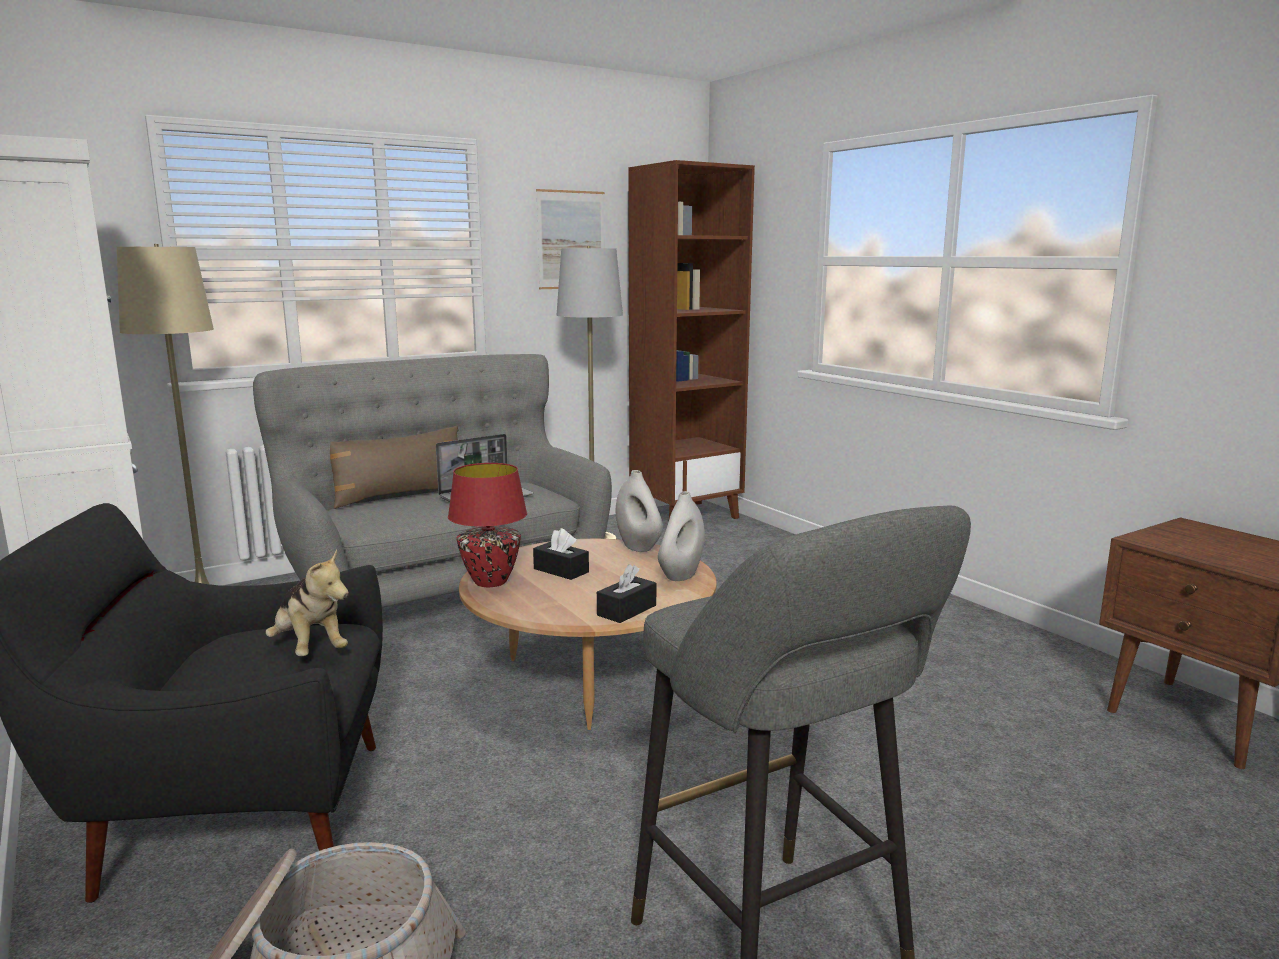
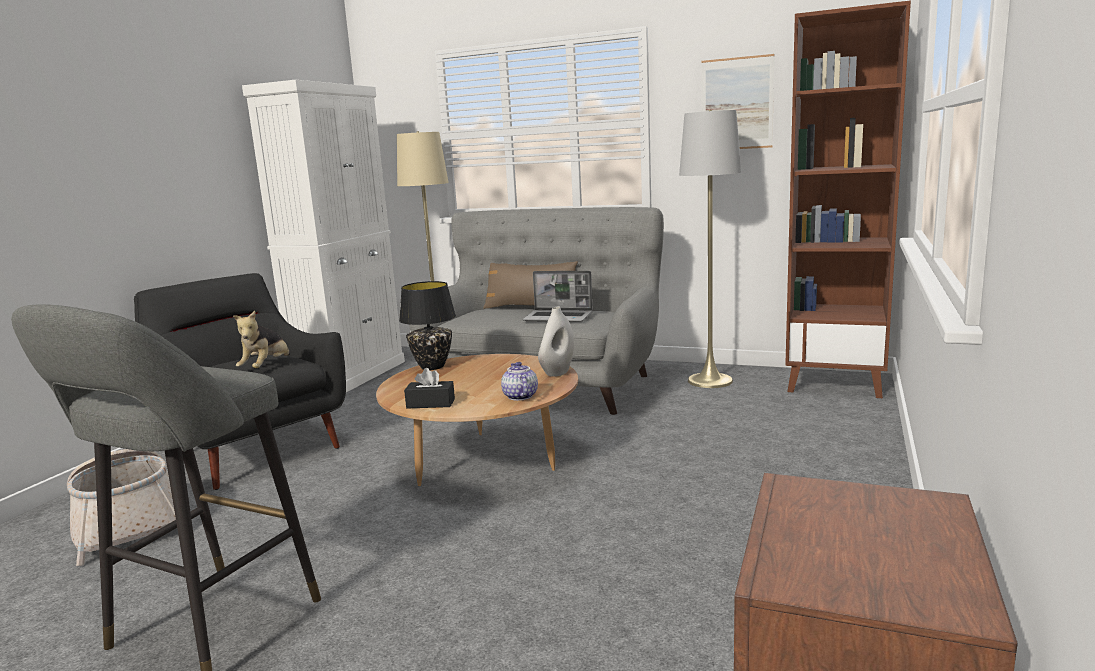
camera: 55 degrees right, 0 degrees up
red table lamp [448,463,527,587] -> black table lamp [399,281,456,370]
black tissue box [533,528,589,580] -> none
white vase [658,491,705,581] -> teapot [501,362,538,401]

